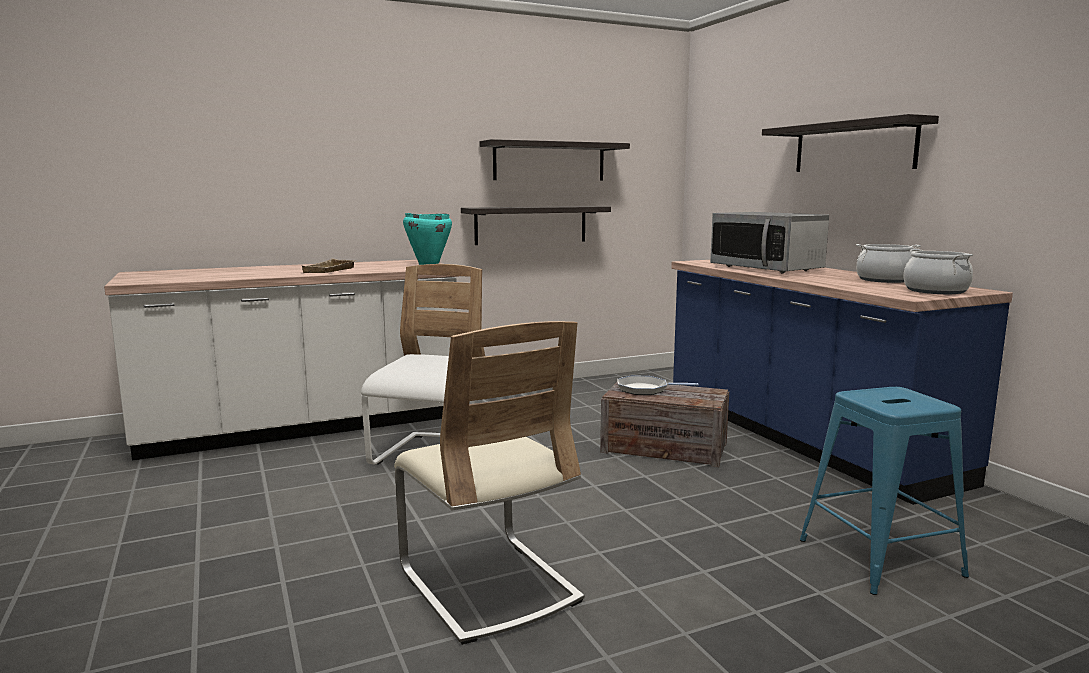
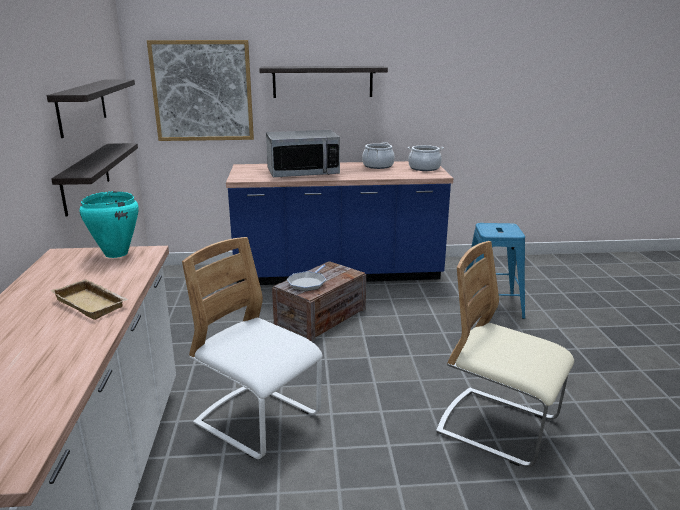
camera: 70 degrees left, 10 degrees up
beige chair [394,321,585,645] -> beige chair turned 135 degrees counterclockwise [436,241,574,467]
none -> picture [147,40,254,141]

